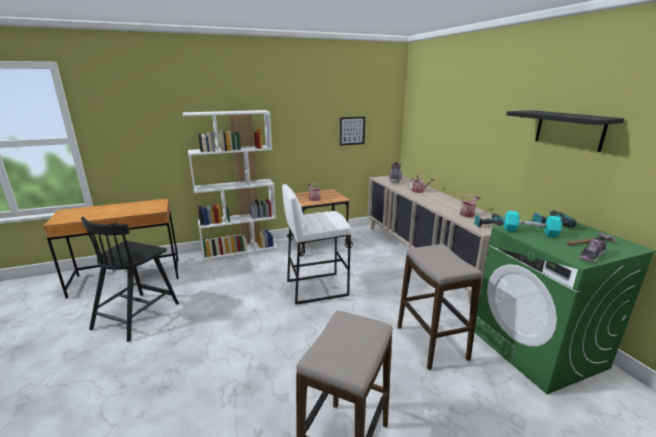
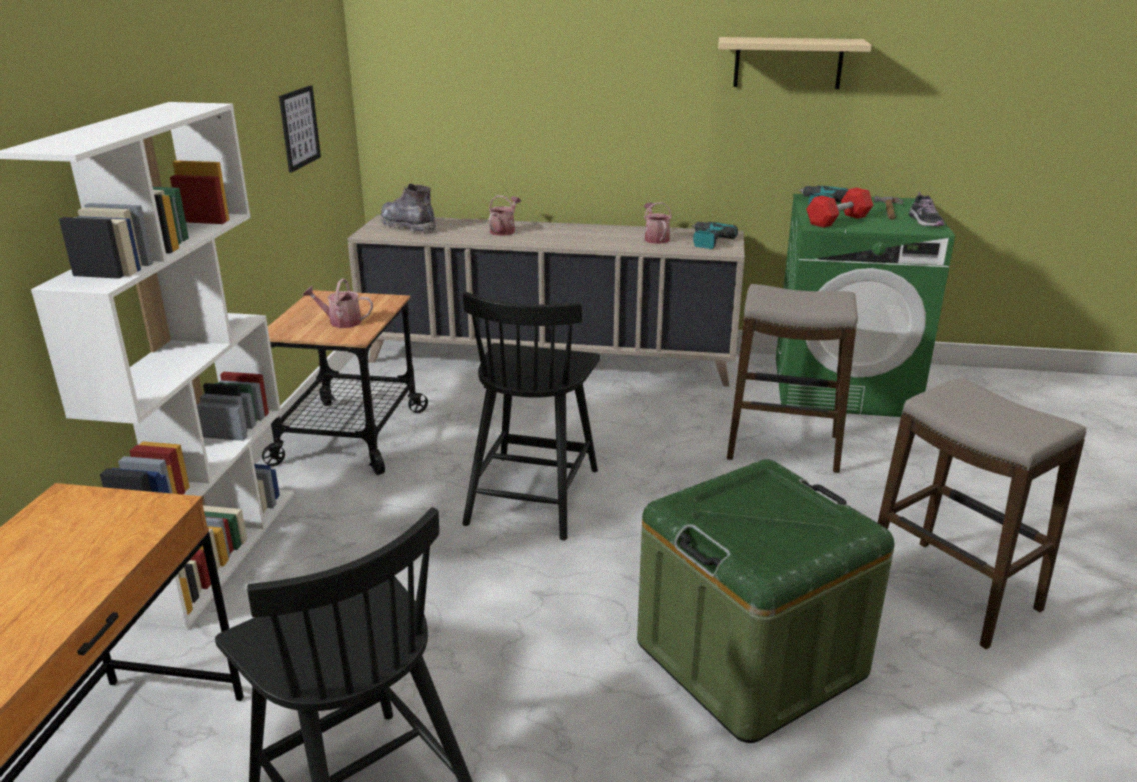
camera: 60 degrees left, 5 degrees up
white stool [282,184,352,305] -> black chair [462,292,600,540]
turquoise dumbbell [504,211,562,238] -> red dumbbell [806,188,873,228]
black shelf [506,110,624,152] -> beige shelf [718,37,872,89]
none -> green storage box [637,459,895,743]

